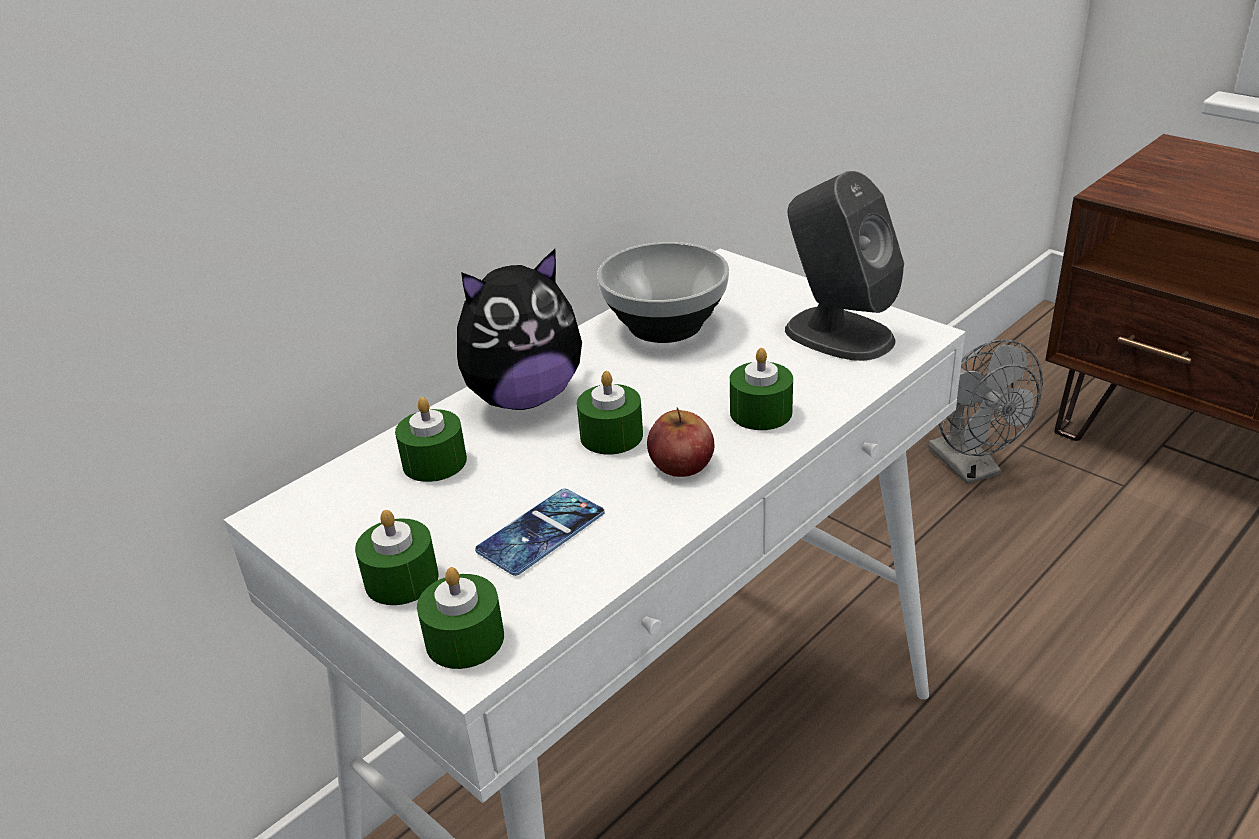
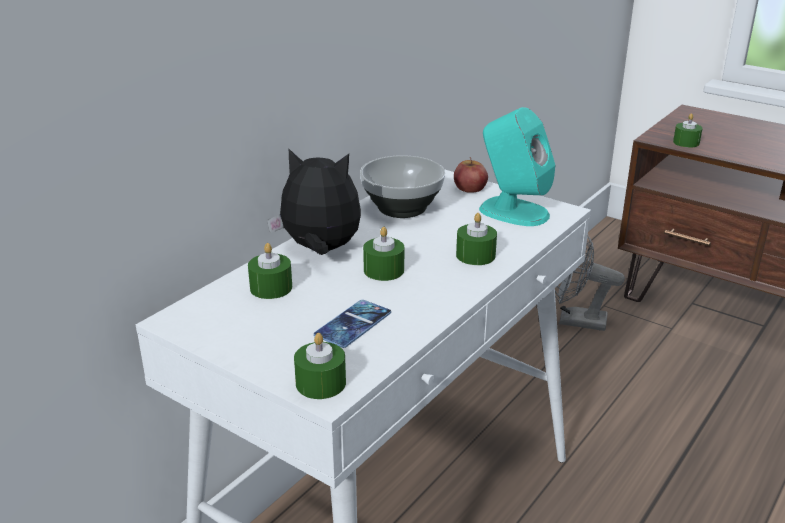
camera: 10 degrees left, 5 degrees down
green candle [355,510,439,605] -> green candle moved to [673,113,703,148]
plush toy [457,249,582,410] -> plush toy turned 135 degrees counterclockwise [267,149,361,255]
apple [647,408,714,477] -> apple moved to [454,157,488,193]
grey speaker [785,171,904,361] -> turquoise speaker [479,107,556,226]
grey fan [928,339,1043,484] -> grey fan turned 135 degrees clockwise [555,235,625,331]

